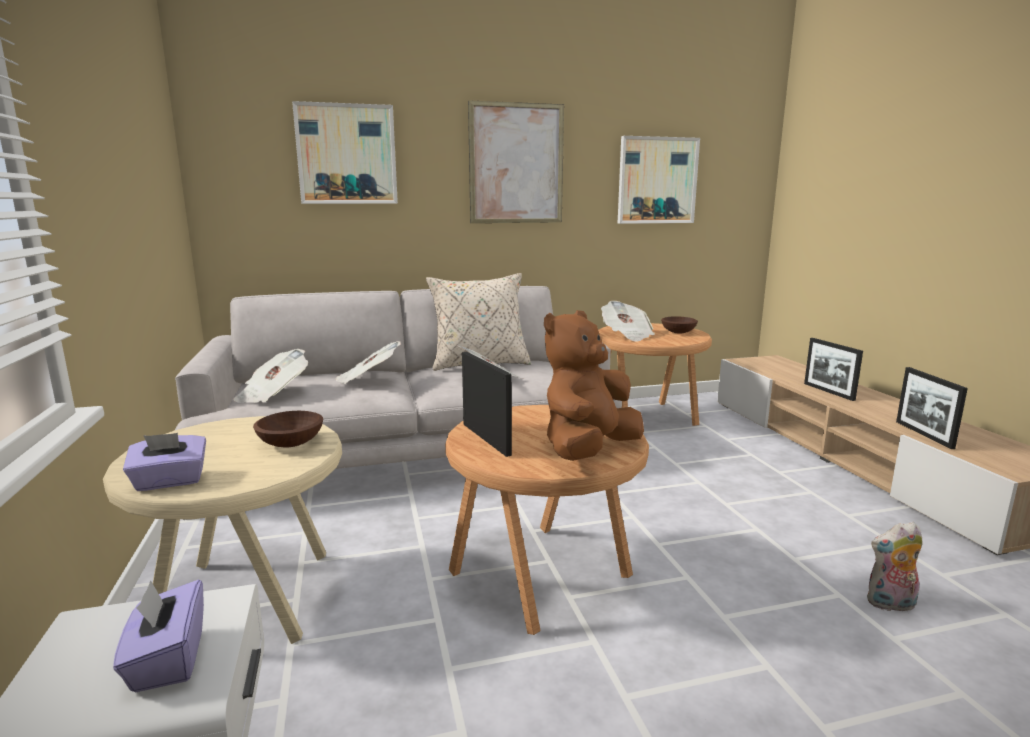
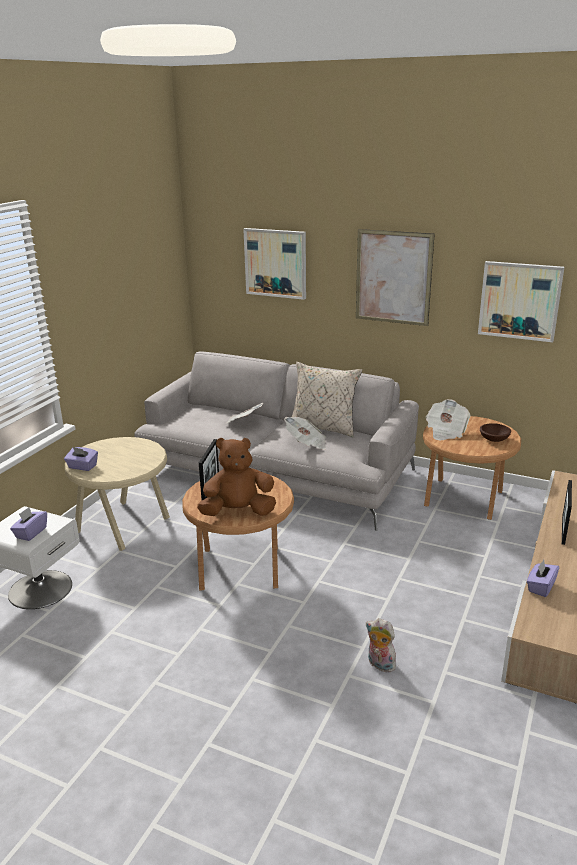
camera: 40 degrees right, 10 degrees up
newspaper [233,349,308,403] -> none
brown bowl [253,411,323,447] -> none
picture frame [896,367,968,449] -> purple tissue box [527,560,559,597]

